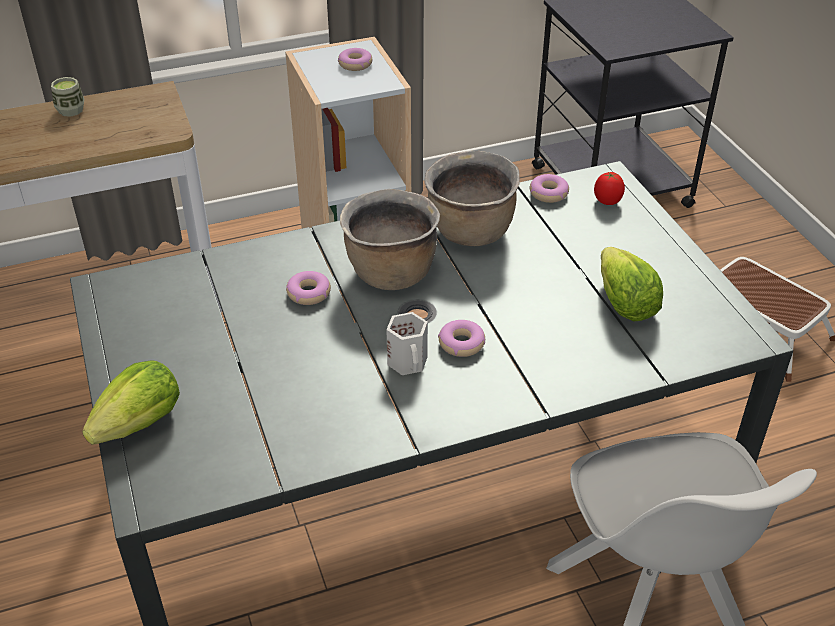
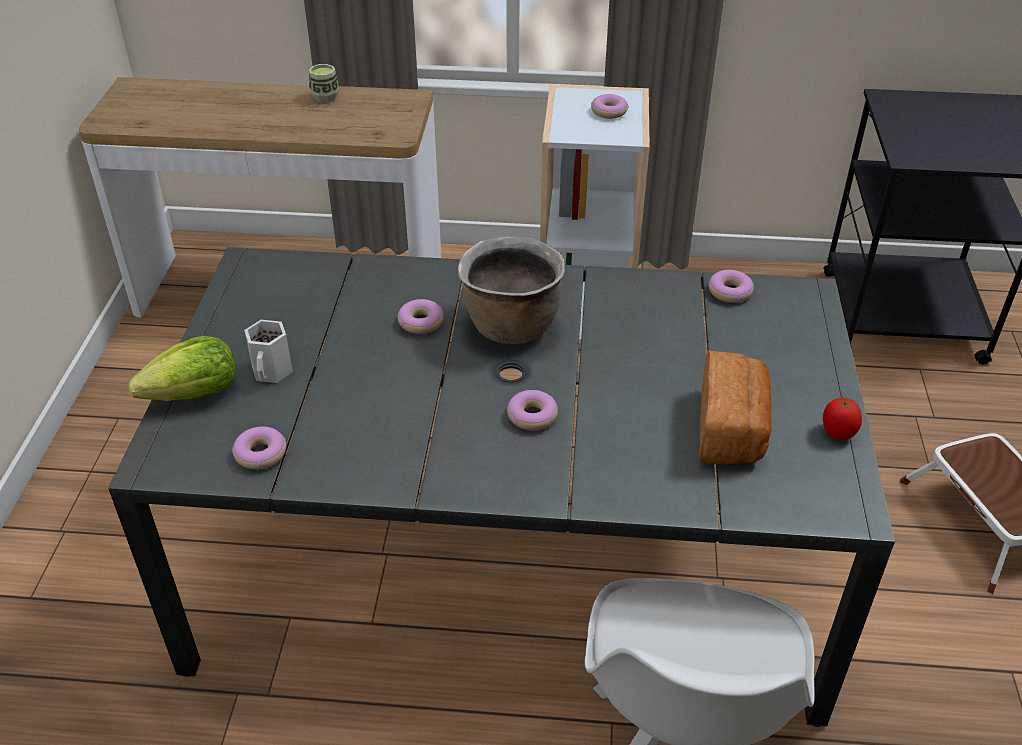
camera: 25 degrees right, 0 degrees up
white mug [386,312,428,375] -> white mug moved to [244,320,293,383]
brown cooking pot [425,151,520,246] -> none
tomato [594,172,625,205] -> tomato moved to [823,398,862,440]
lettuce [601,247,663,321] -> bread [699,351,772,464]
none -> donut [232,427,286,470]

